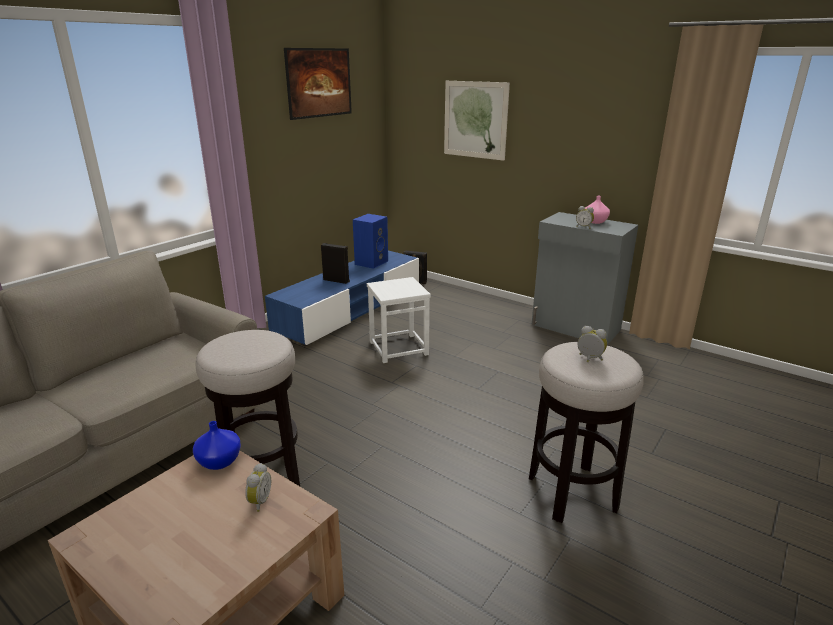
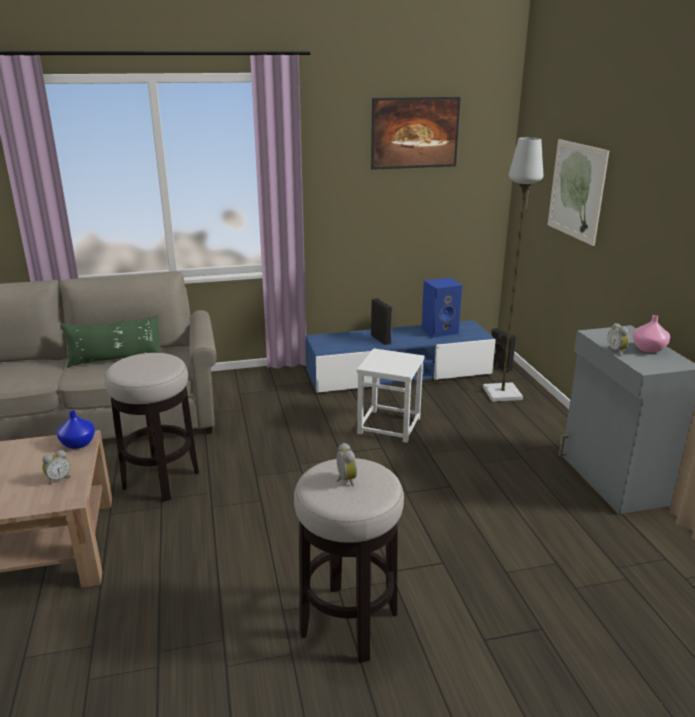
camera: 40 degrees right, 0 degrees up
none -> green pillow [61,314,163,368]
none -> grey floor lamp [483,137,543,402]

